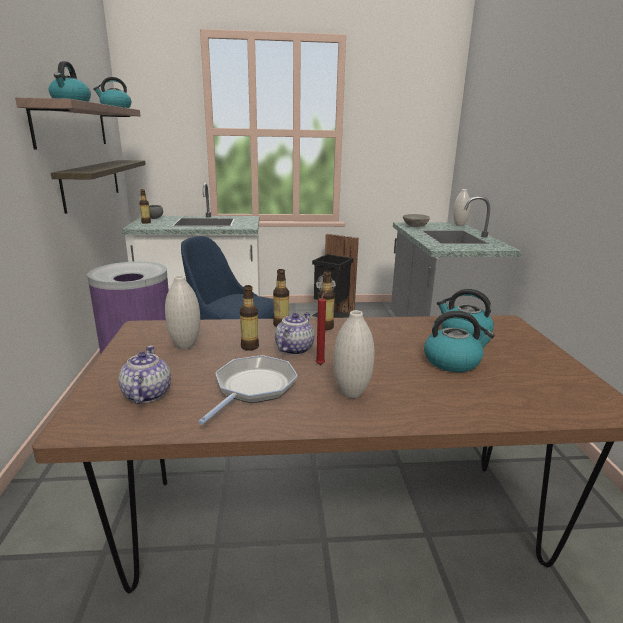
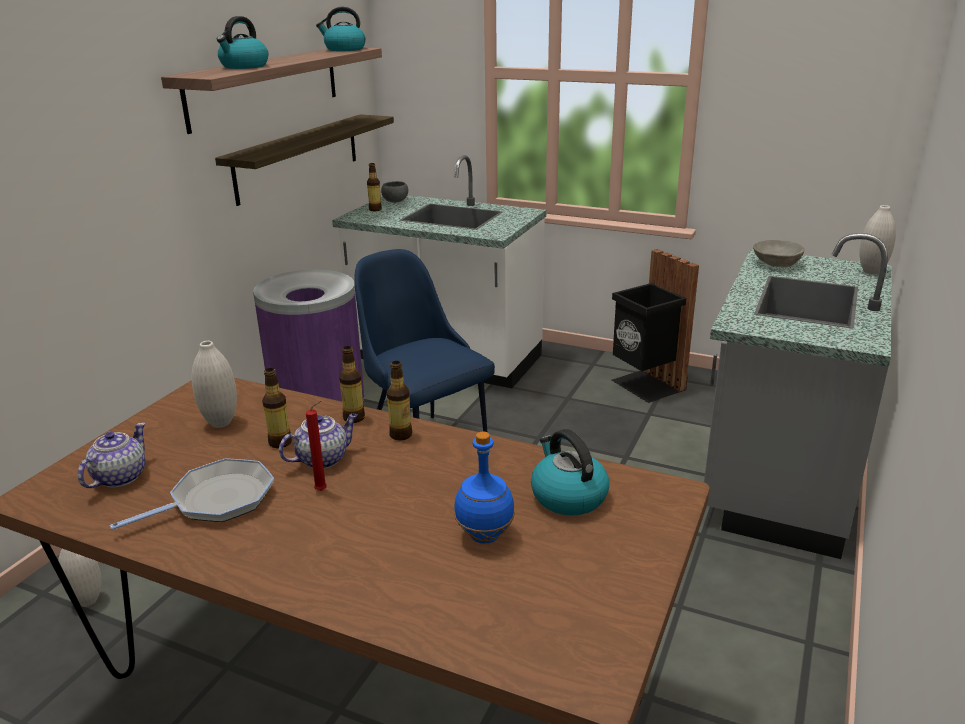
camera: 30 degrees right, 5 degrees up
white vase [333,310,374,398] -> white vase moved to [58,549,101,607]
kettle [424,311,495,372] -> blue bottle [454,432,515,544]

